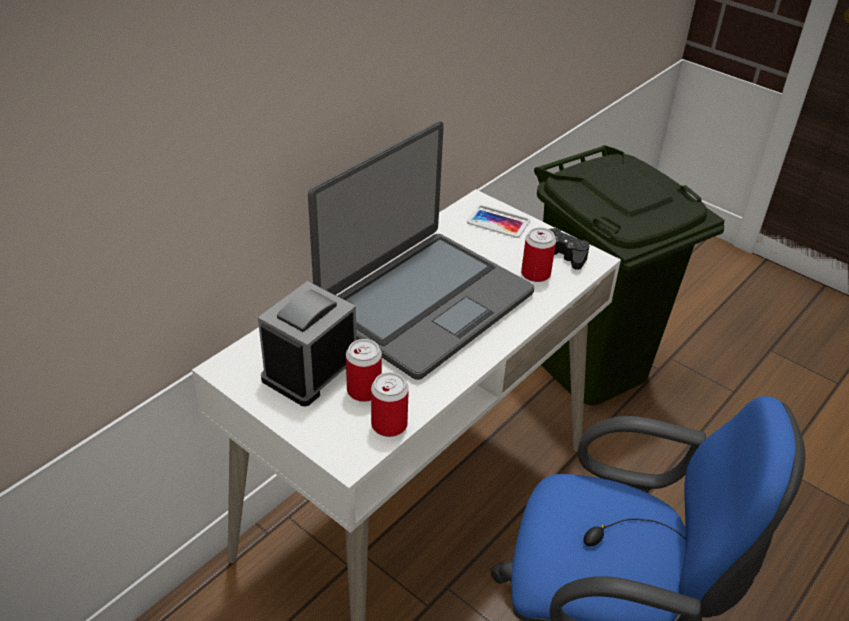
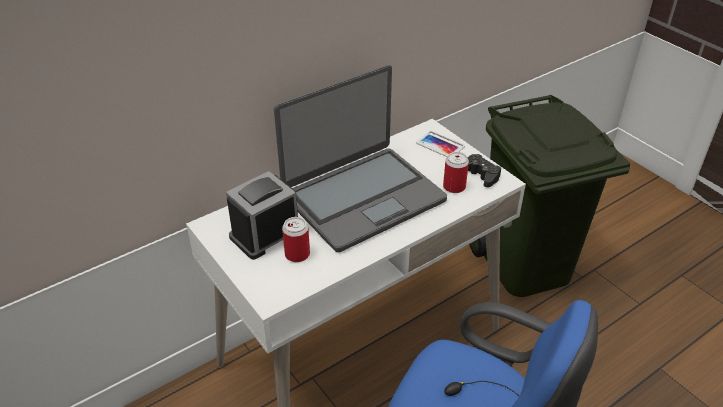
camera: 15 degrees right, 0 degrees up
can [371,372,409,437] -> none

